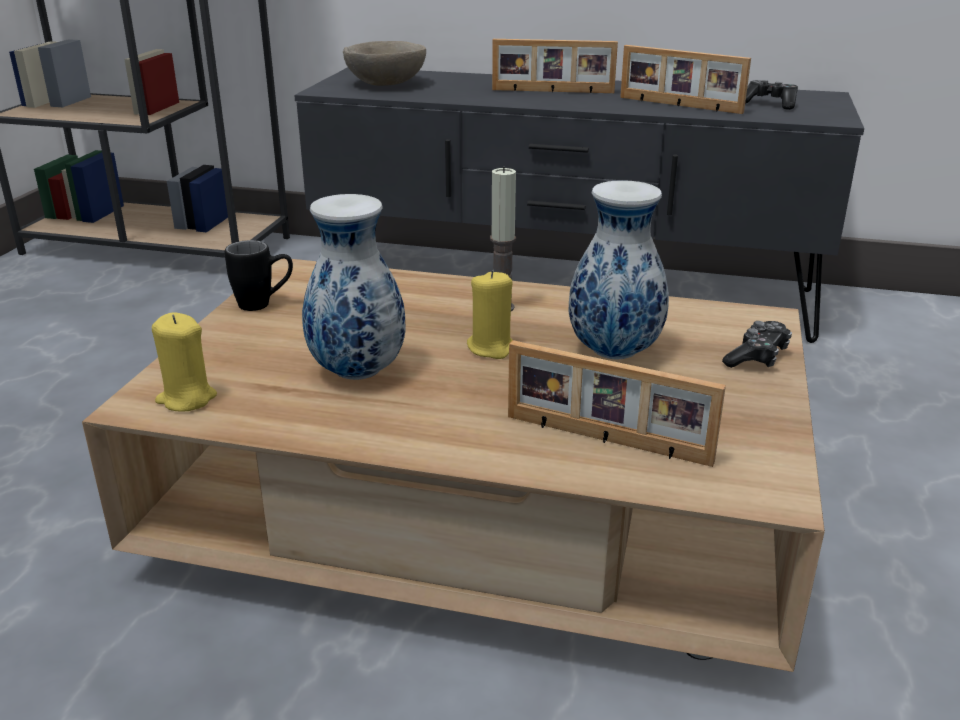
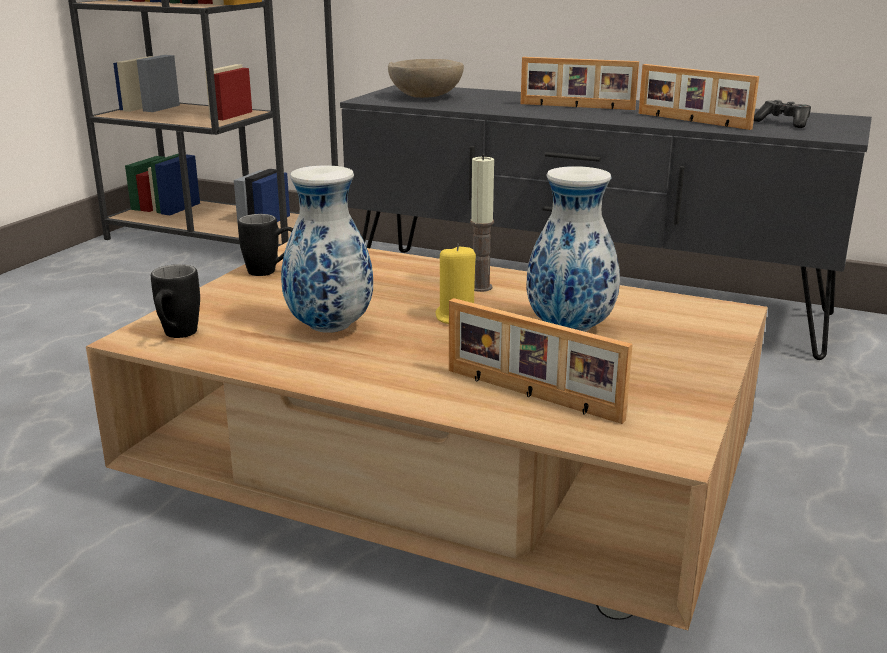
camera: 10 degrees right, 5 degrees down
yellow candle [152,312,217,412] -> black mug [151,264,200,338]
game controller [722,321,792,368] -> none

